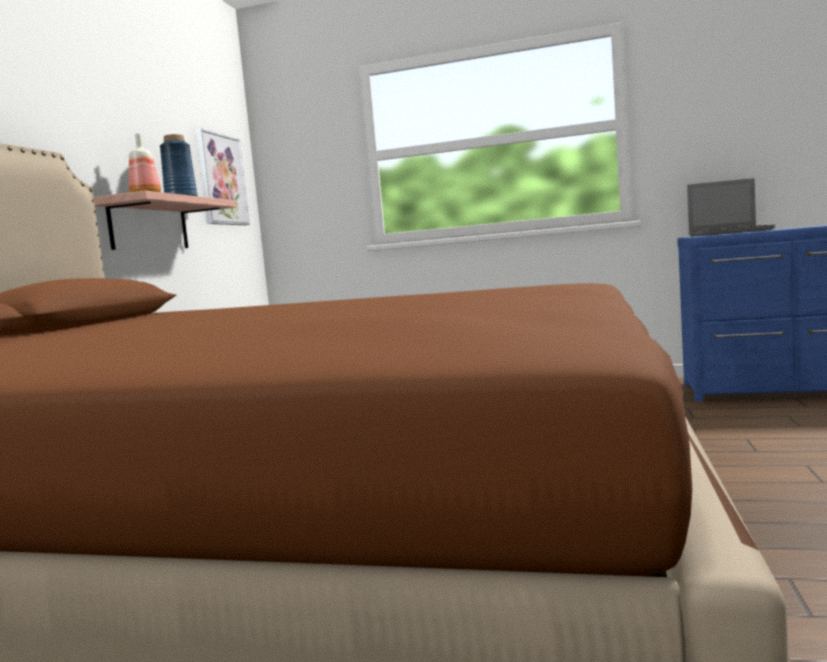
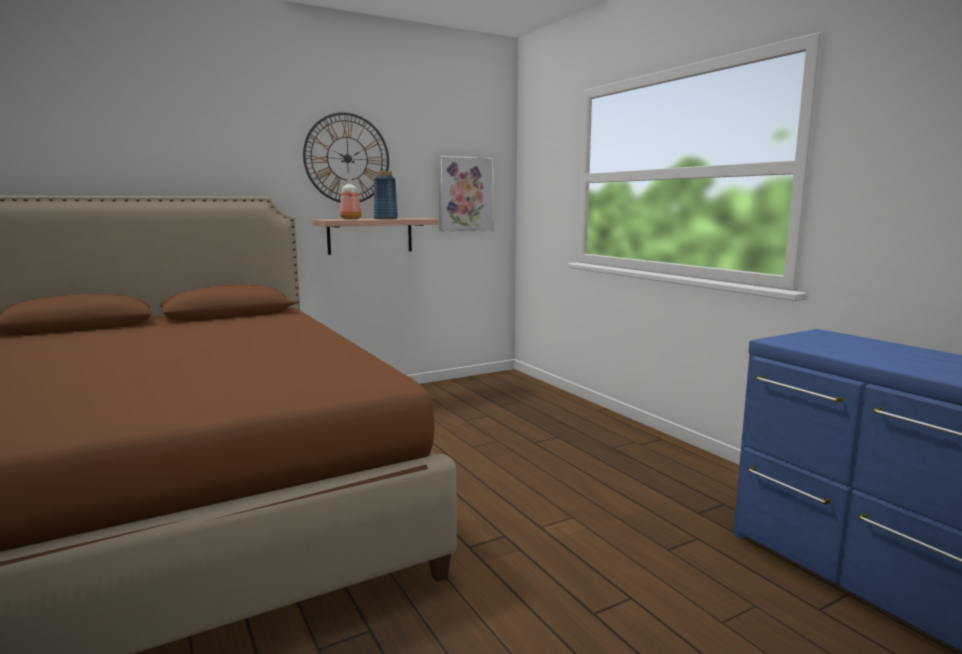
camera: 45 degrees right, 5 degrees up
laptop [687,178,775,236] -> none
none -> wall clock [303,112,389,203]

